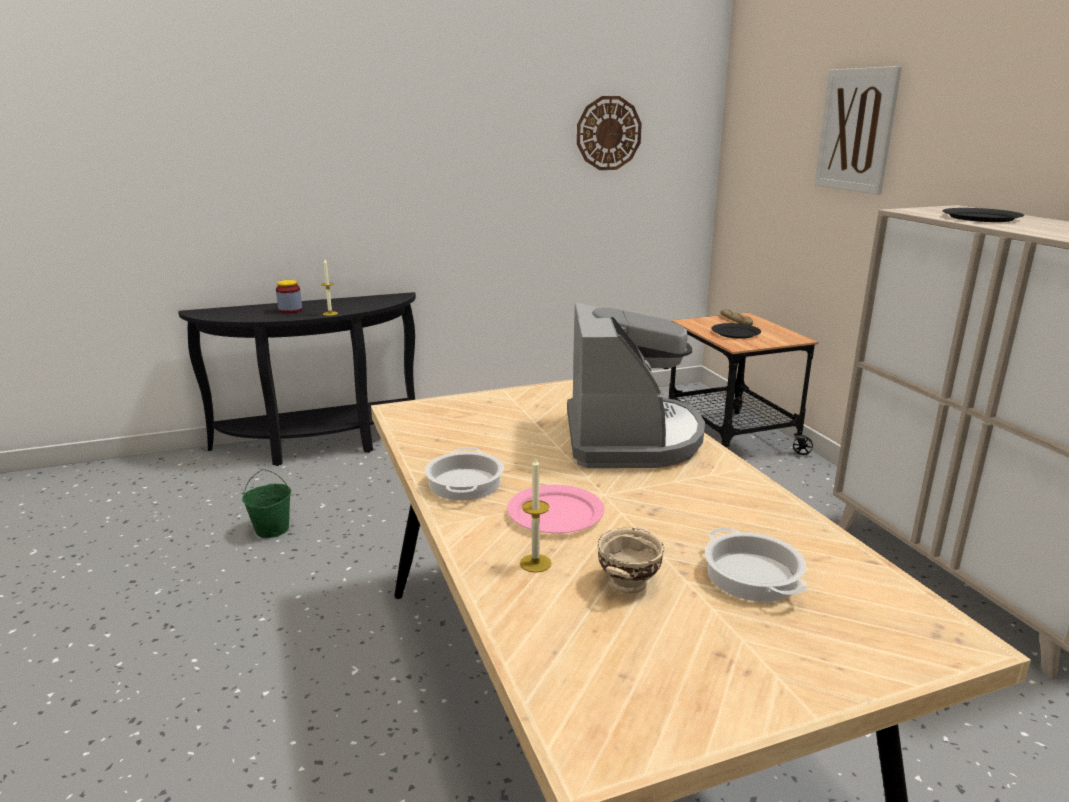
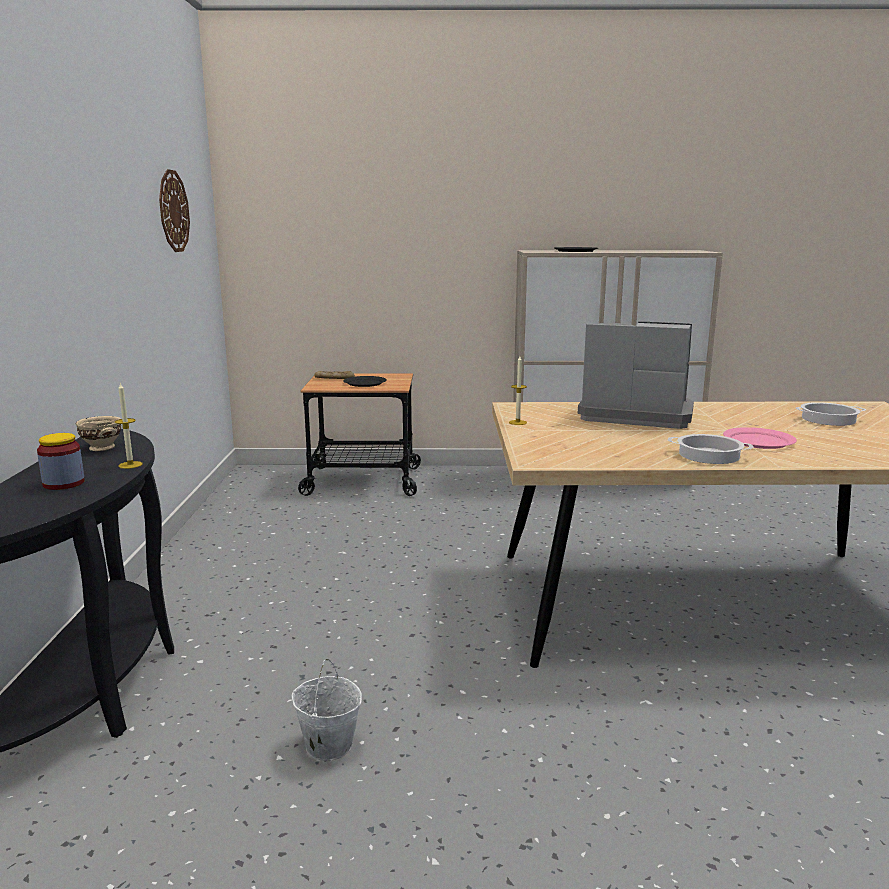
camera: 70 degrees left, 5 degrees down
green bucket [242,469,291,538] -> white bucket [291,659,362,761]
candle [520,456,551,573] -> candle moved to [509,356,527,425]
beige bowl [597,527,664,593] -> beige bowl moved to [76,416,121,451]
picture [814,66,902,195] -> none

